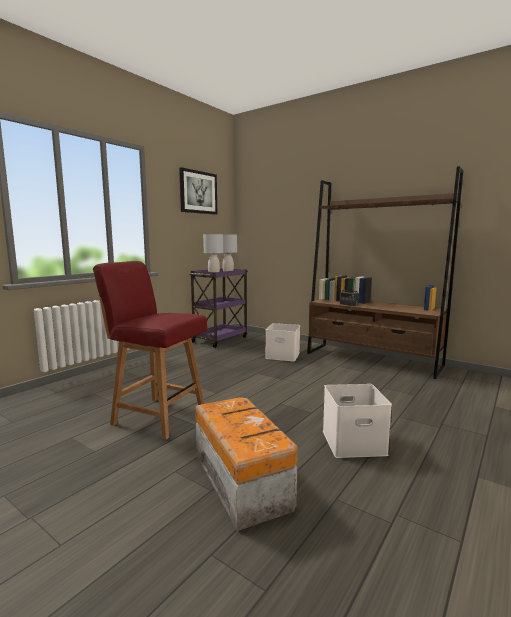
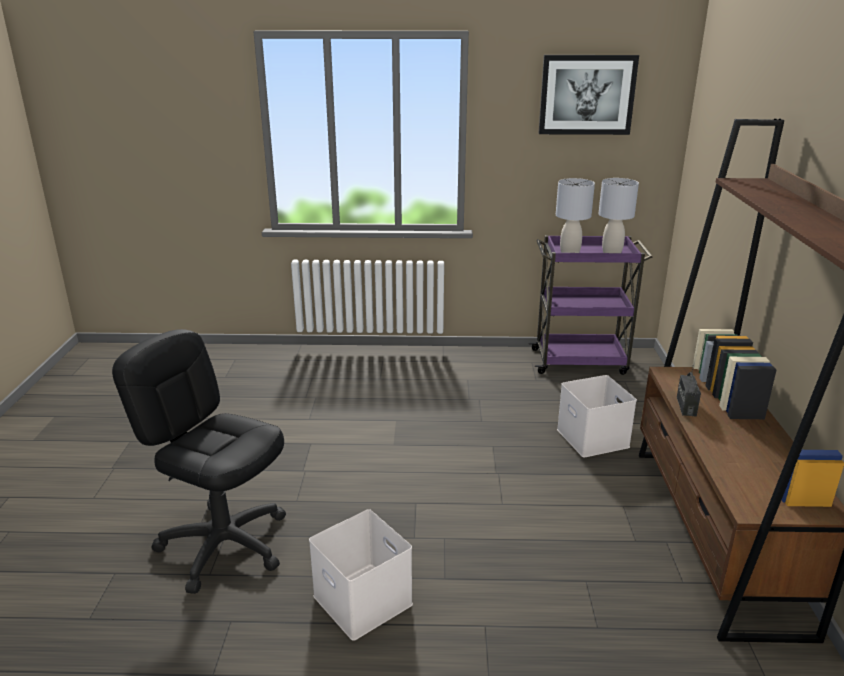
camera: 55 degrees right, 15 degrees up
red chair [93,261,207,440] -> none
storage box [195,397,298,531] -> black office chair [112,329,286,594]

